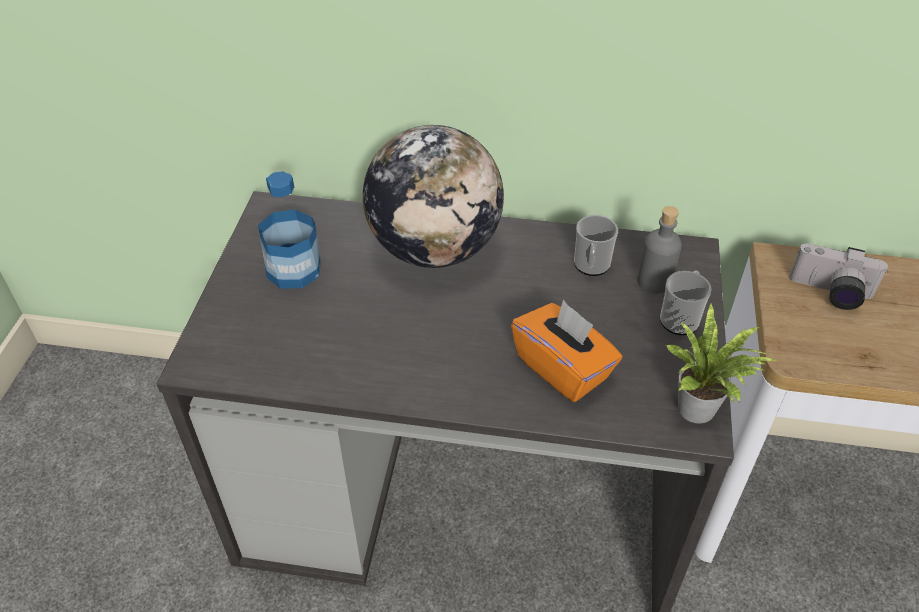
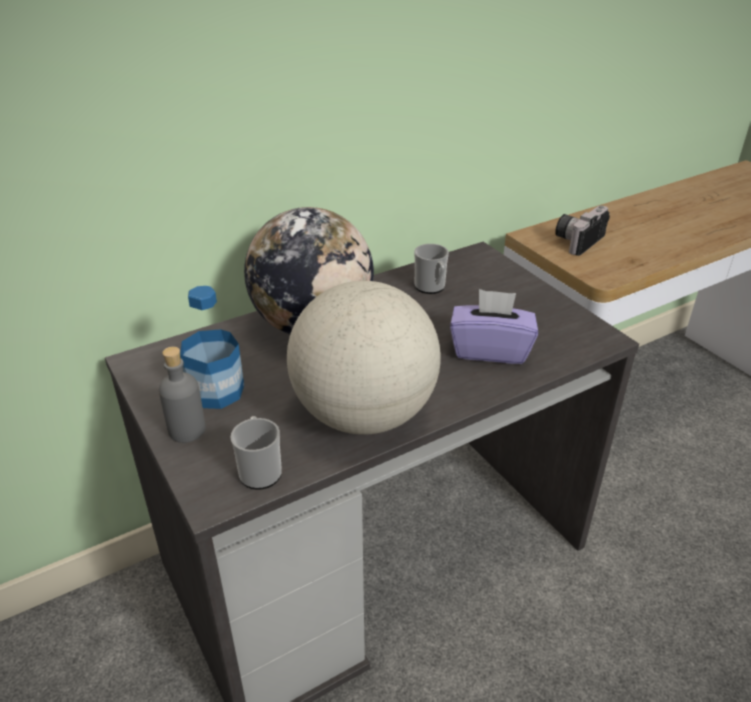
camera: 40 degrees left, 10 degrees down
orange tissue box [511,300,622,402] -> purple tissue box [450,289,538,364]
grey bottle [637,206,682,294] -> grey bottle moved to [159,347,206,443]
mug [660,270,711,335] -> mug moved to [231,416,282,490]
potted plant [665,302,778,424] -> none
camera [789,244,888,310] -> camera turned 150 degrees clockwise [555,206,610,256]
none -> globe [287,281,441,435]

